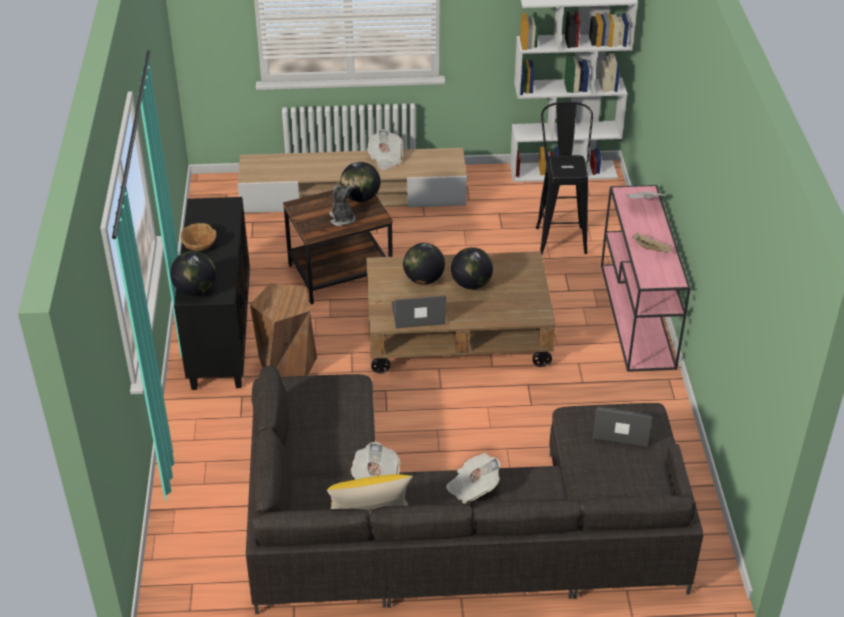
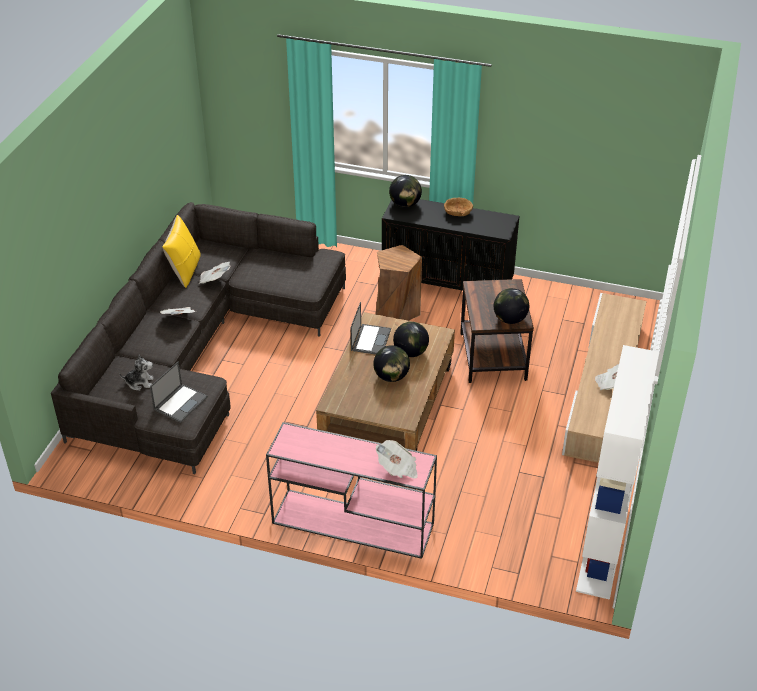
camera: 110 degrees right, 0 degrees up
plush toy [329,185,355,226] -> plush toy moved to [119,354,154,391]
black stool [536,102,593,255] -> none
beige tray [632,233,672,254] -> none

